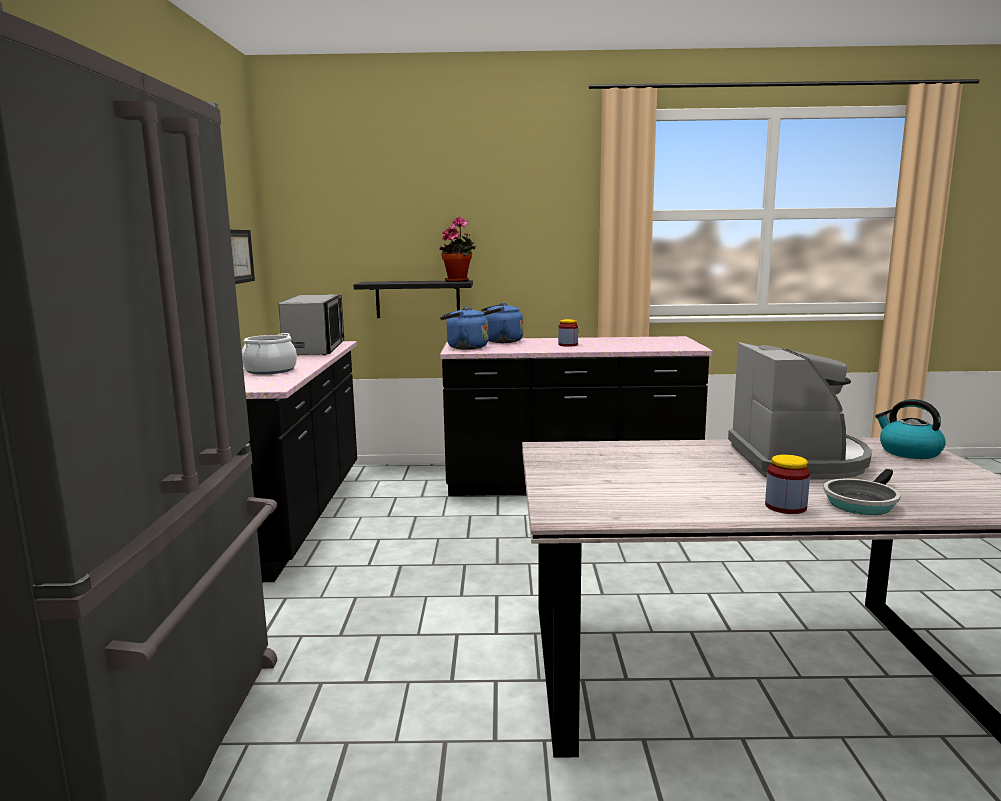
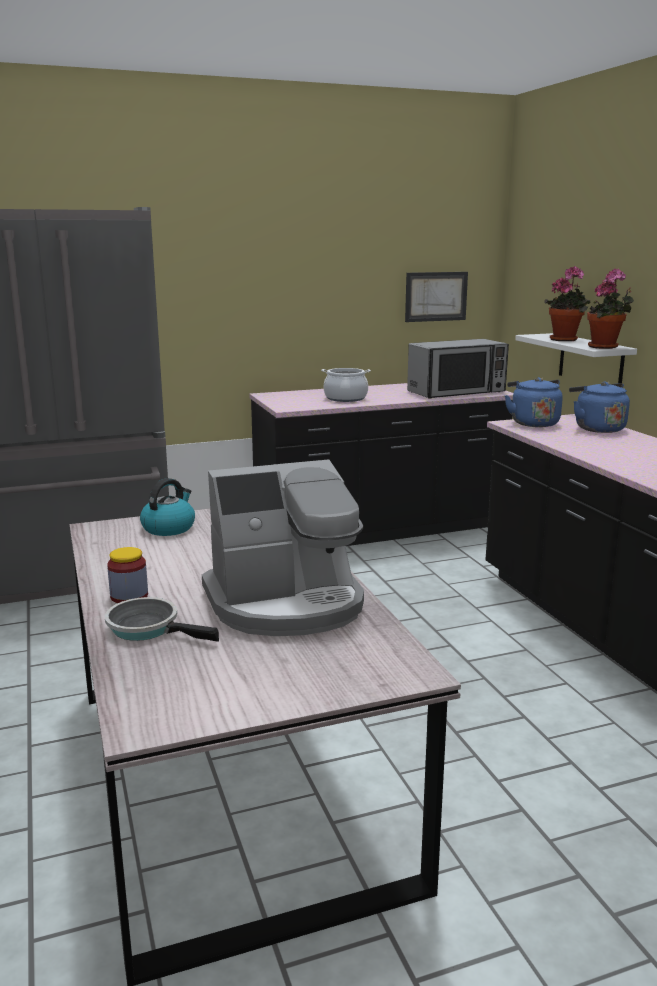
camera: 70 degrees right, 5 degrees up
black shelf [354,280,473,318] -> white shelf [515,333,637,383]
jar [558,319,578,347] -> none
kettle [875,399,946,459] -> kettle moved to [140,478,195,536]
none -> potted plant [544,266,590,341]

